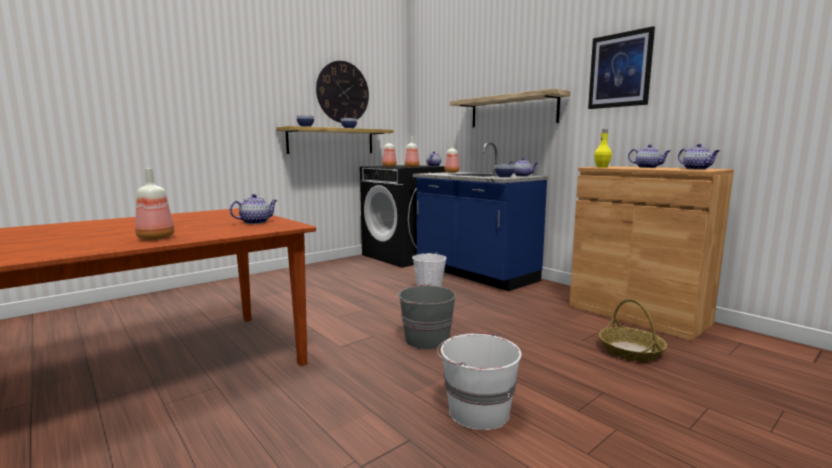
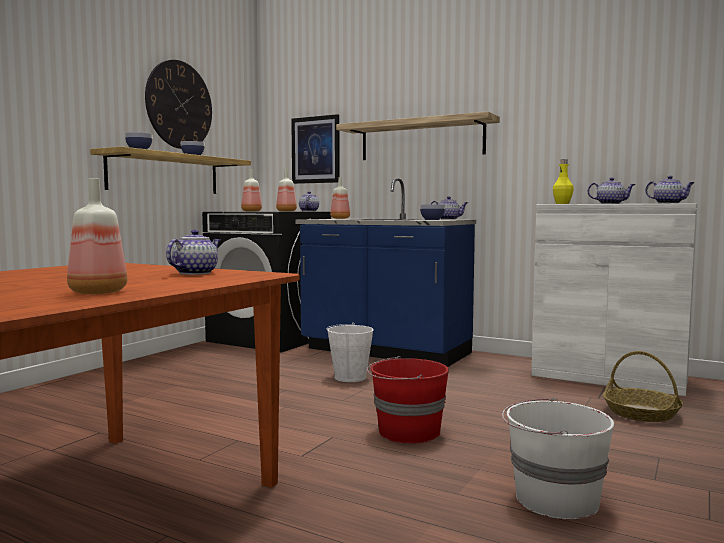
camera: 20 degrees left, 5 degrees down
grey bucket [396,285,456,350] -> red bucket [367,356,449,444]
brown cabinet [569,166,734,341] -> white cabinet [531,203,697,396]
picture [588,26,655,109] -> picture moved to [291,114,340,184]

